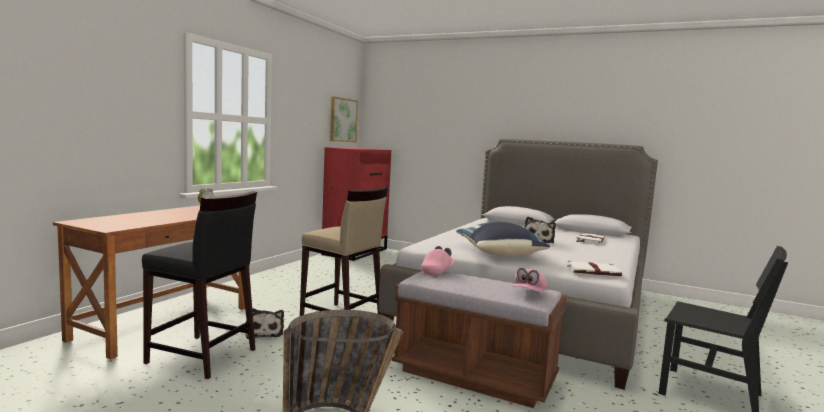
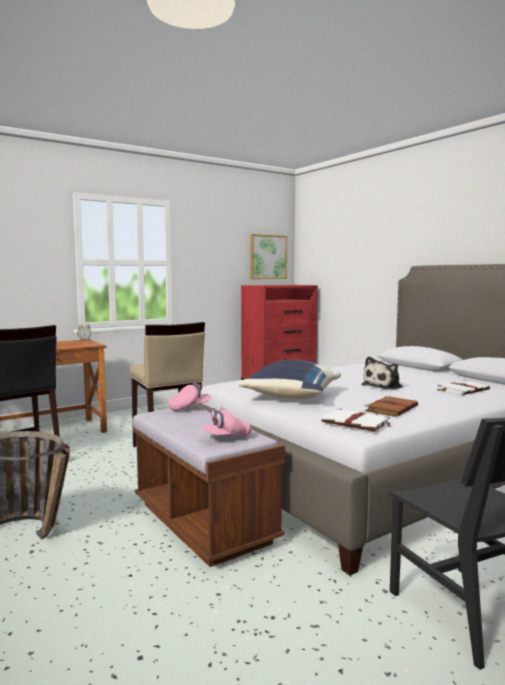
camera: 30 degrees right, 0 degrees up
plush toy [245,308,284,339] -> none
none -> brown book [364,396,418,417]

